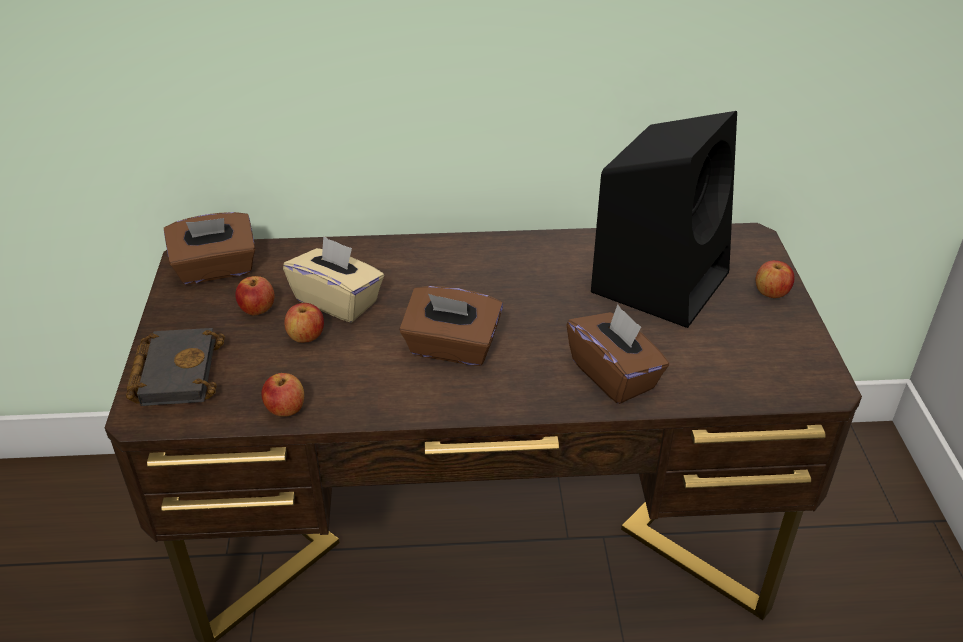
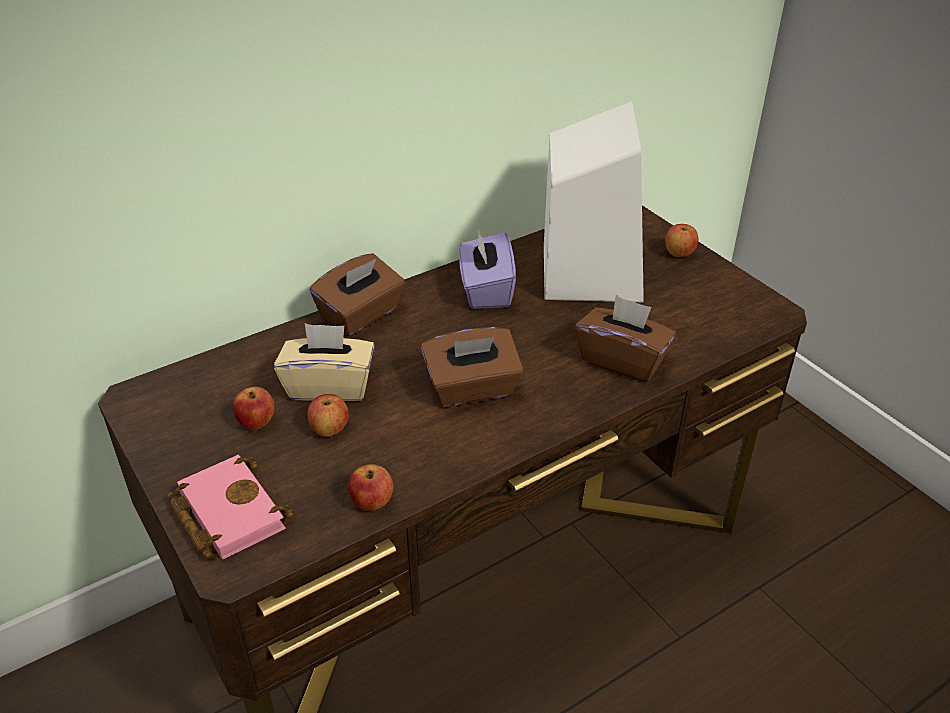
camera: 30 degrees left, 0 degrees up
black book [126,328,225,406] -> pink book [167,455,294,560]
brown tissue box [164,212,255,284] -> brown tissue box moved to [310,253,405,336]
black speaker [591,111,737,328] -> white speaker [544,101,644,302]
none -> purple tissue box [459,229,516,309]

